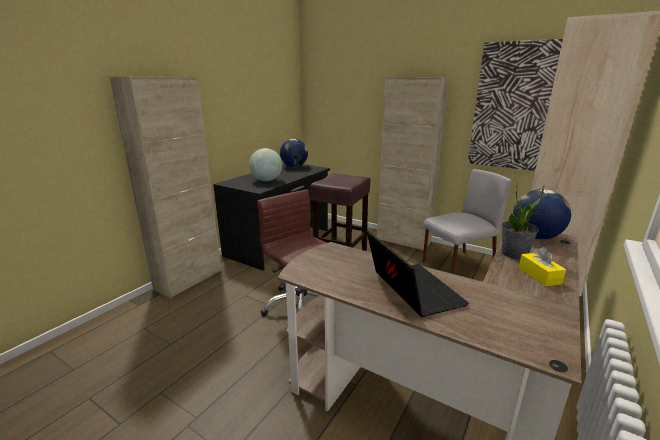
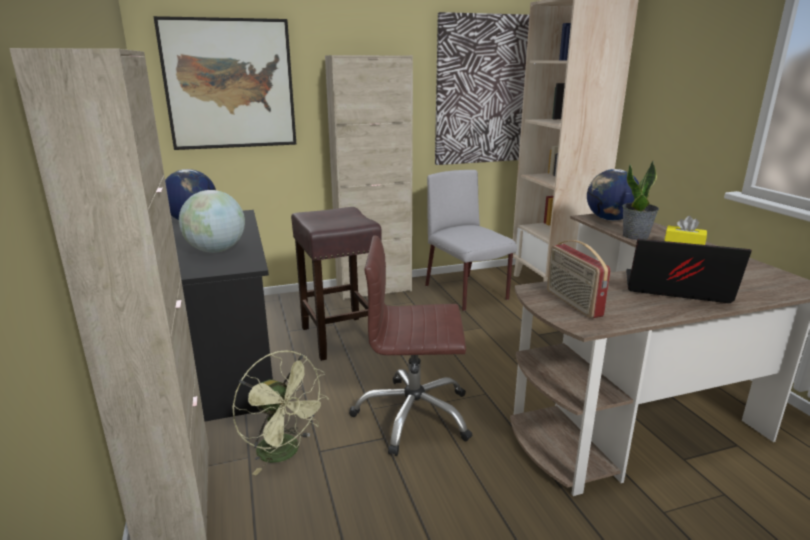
camera: 50 degrees left, 0 degrees up
grey chair [423,169,512,274] -> grey chair turned 45 degrees counterclockwise [425,170,517,311]
none -> picture [153,16,296,150]
none -> green fan [233,350,329,476]
none -> radio [547,240,611,318]

